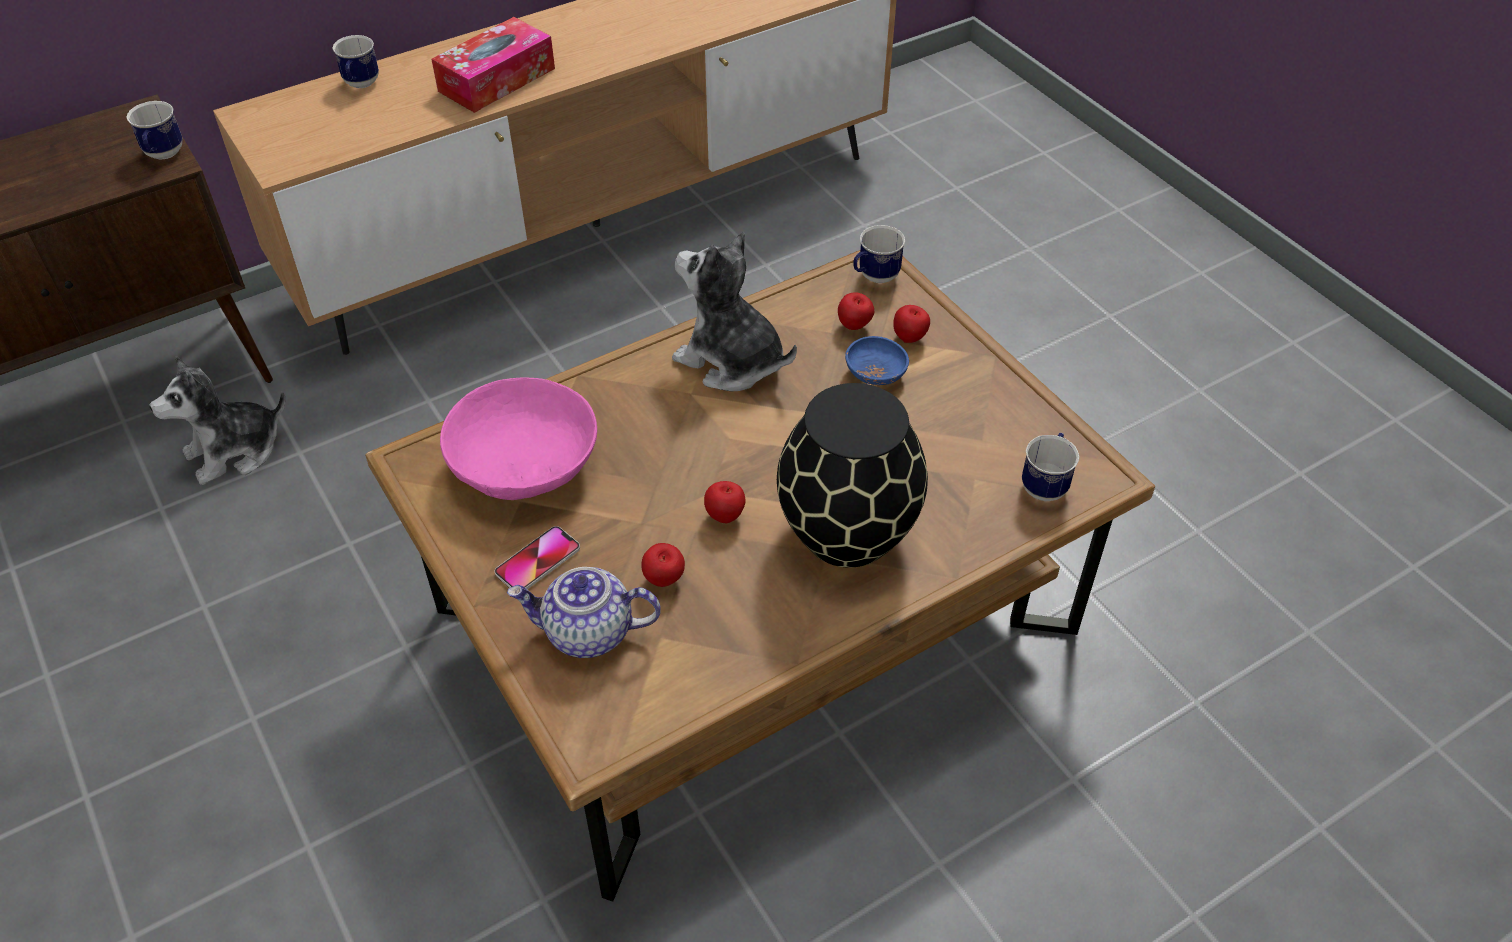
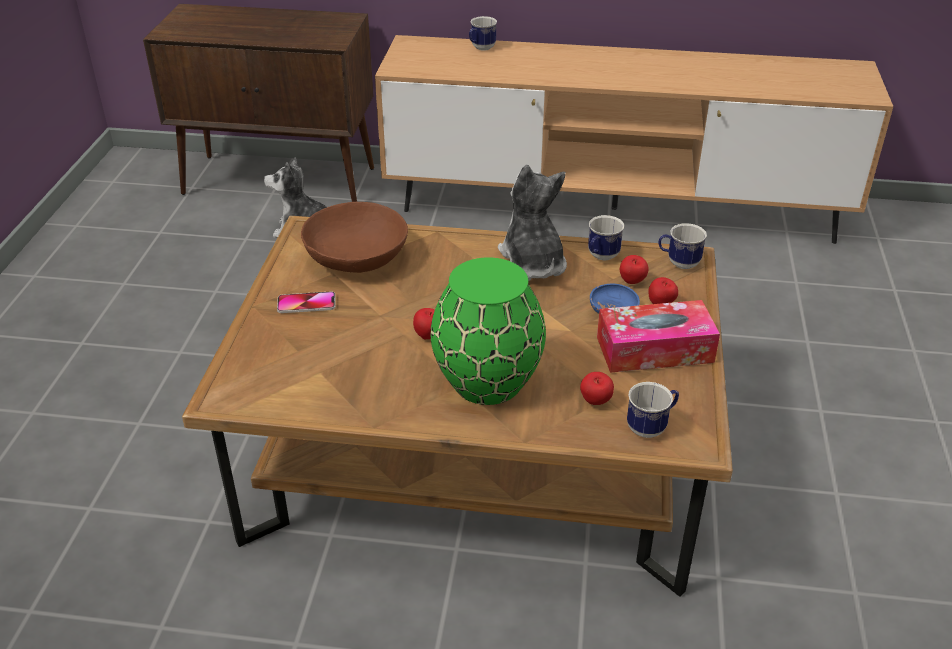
camera: 40 degrees right, 10 degrees down
mug [126,101,183,159] -> mug moved to [588,215,624,260]
tissue box [431,17,555,113] -> tissue box moved to [597,300,720,373]
pink bowl [440,377,597,500] -> brown bowl [301,202,408,273]
teapot [507,567,660,658] -> none
apple [641,543,685,587] -> apple moved to [580,372,614,405]
black vase [777,383,928,568] -> green vase [430,257,546,405]

